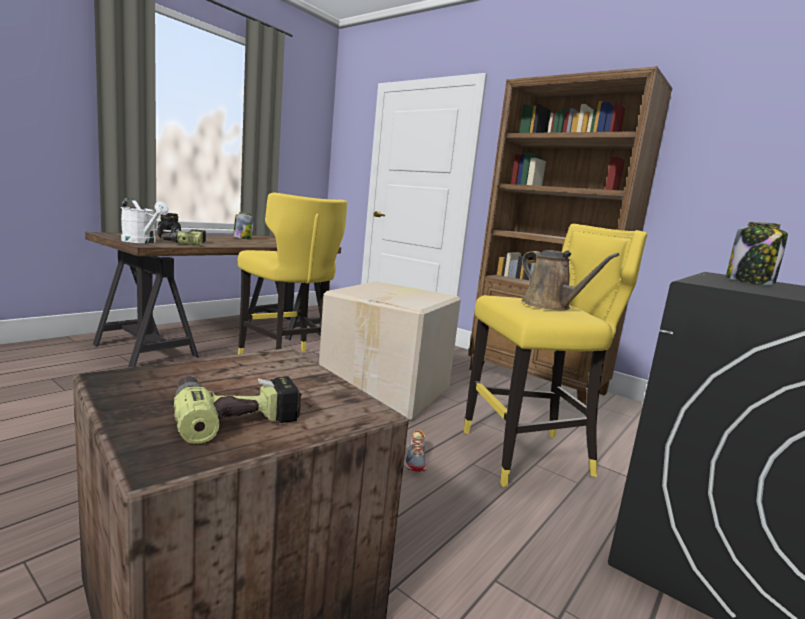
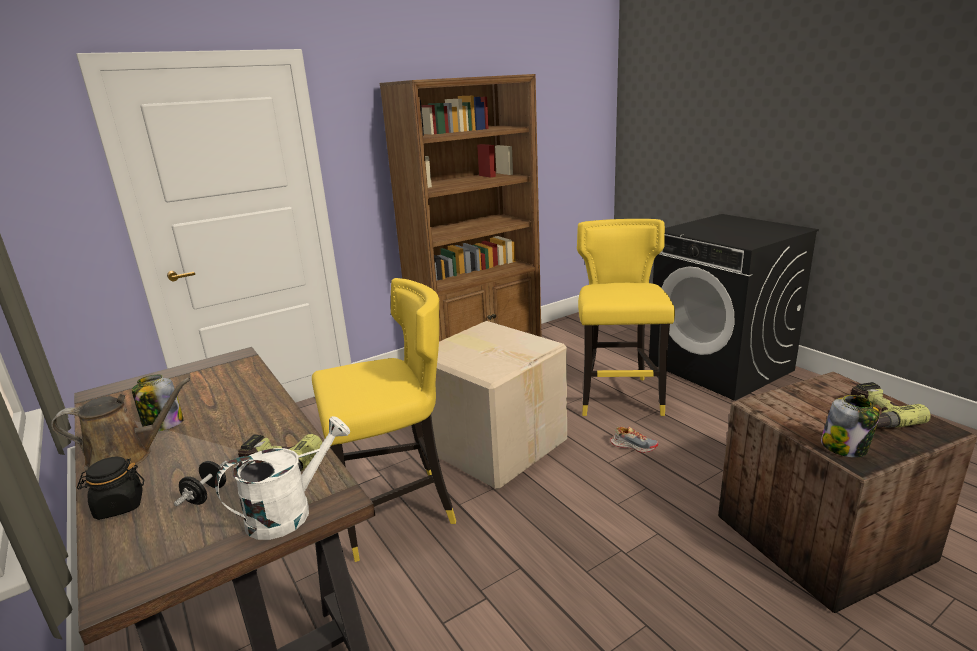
camera: 70 degrees left, 10 degrees up
brown watering can [522,250,620,310] -> brown watering can moved to [51,378,191,471]
jar [726,222,788,285] -> jar moved to [821,395,880,458]

